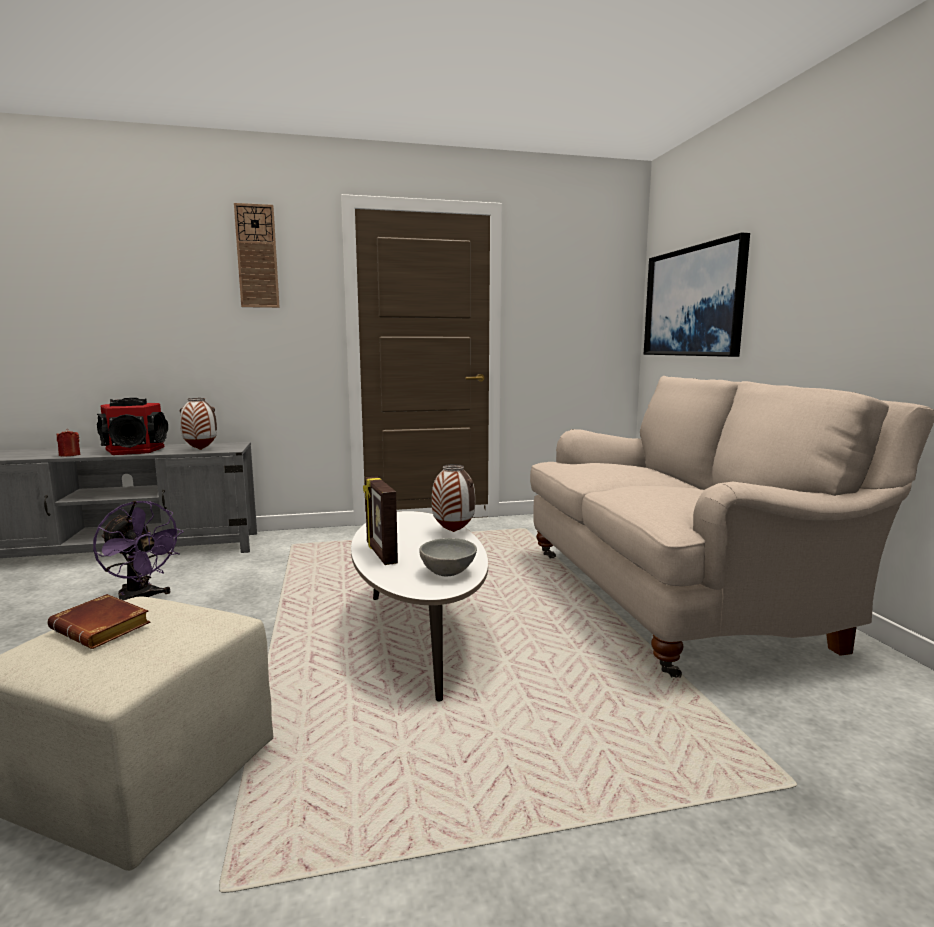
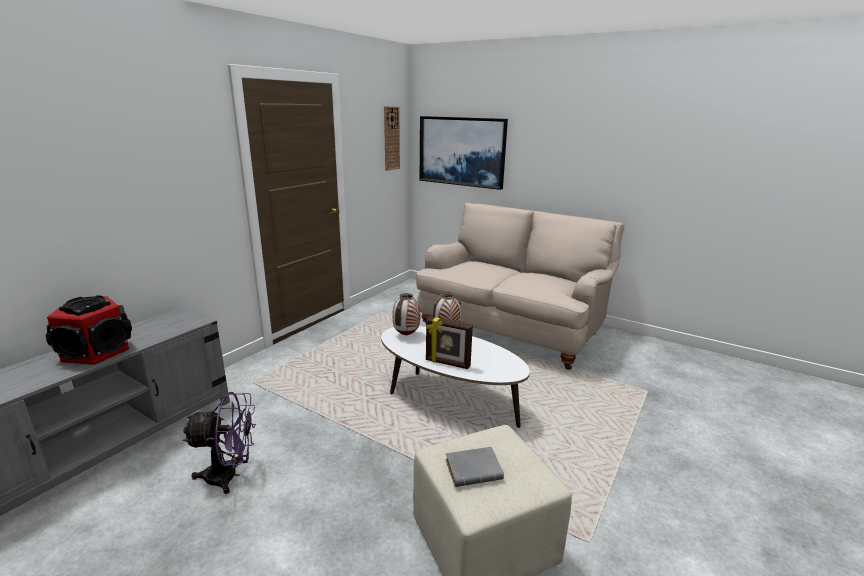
camera: 45 degrees left, 10 degrees up
brown book [47,594,150,649] -> grey book [445,447,504,487]
red candle [57,429,80,457] -> none
vase [180,398,217,450] -> vase moved to [392,293,420,336]
wall clock [234,203,280,308] -> wall clock moved to [384,106,400,171]
grey bowl [420,538,477,576] -> none

